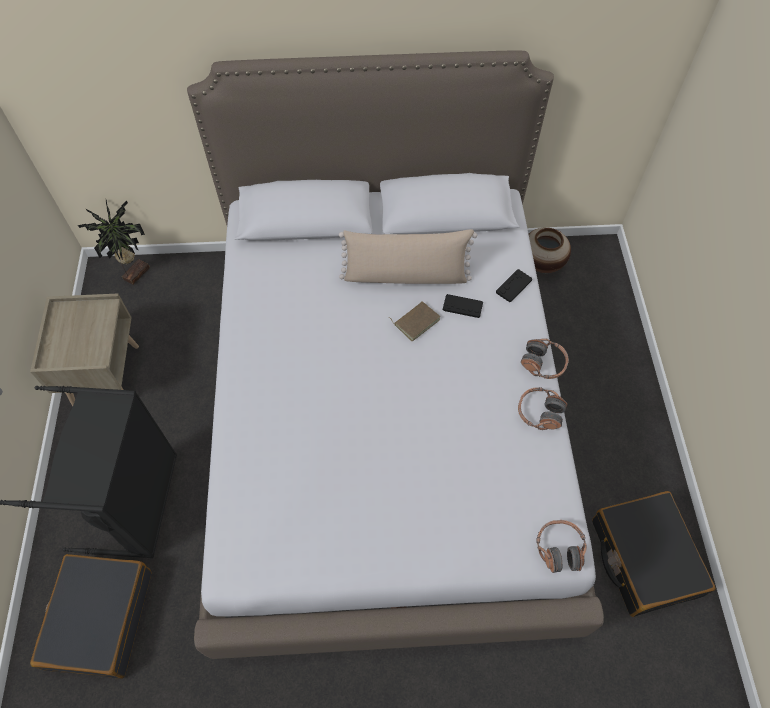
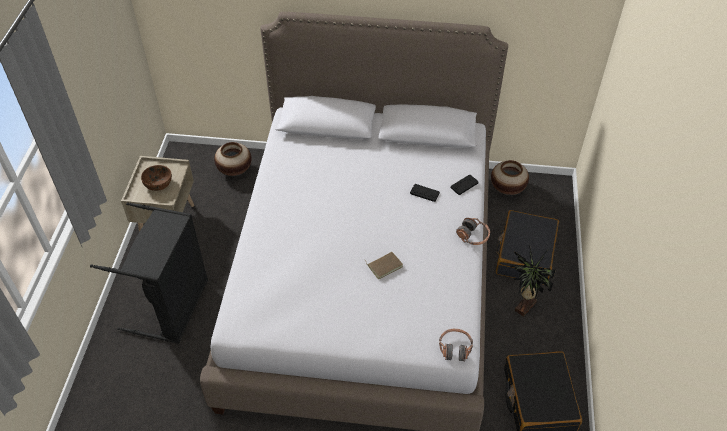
camera: 10 degrees right, 10 degrees down
black suitcase [30,554,151,679] -> black suitcase moved to [496,210,559,280]
potted plant [78,200,150,285] -> potted plant moved to [510,245,556,317]
beige pillow [339,229,477,284] -> none
brown book [389,301,440,341] -> brown book moved to [365,252,403,279]
headphones [518,387,568,430] -> none
none -> brown bowl [141,165,172,191]
none -> vase [214,142,251,176]

